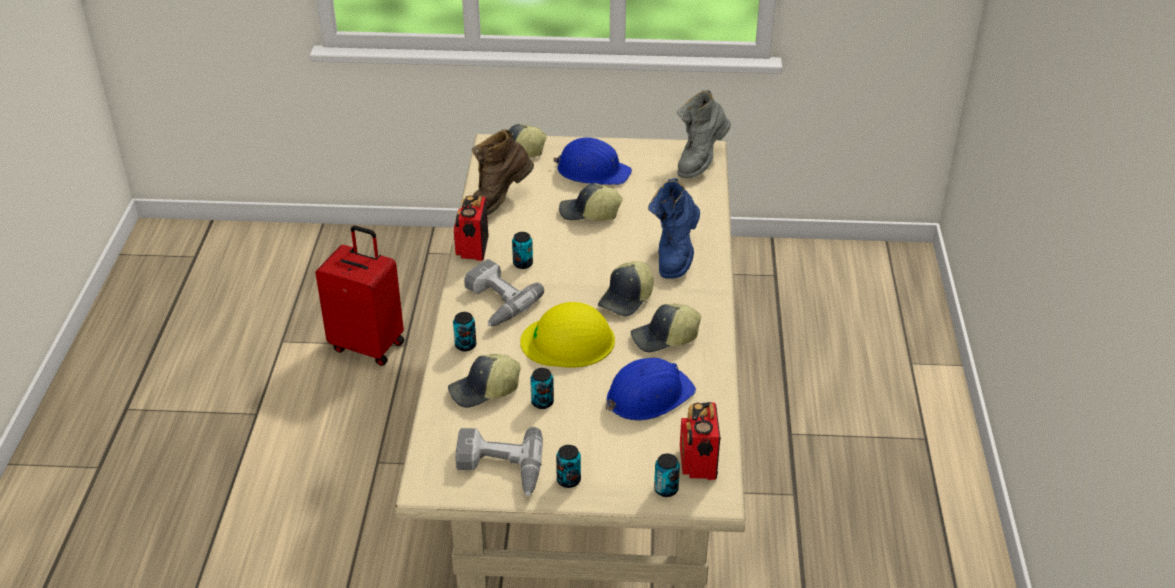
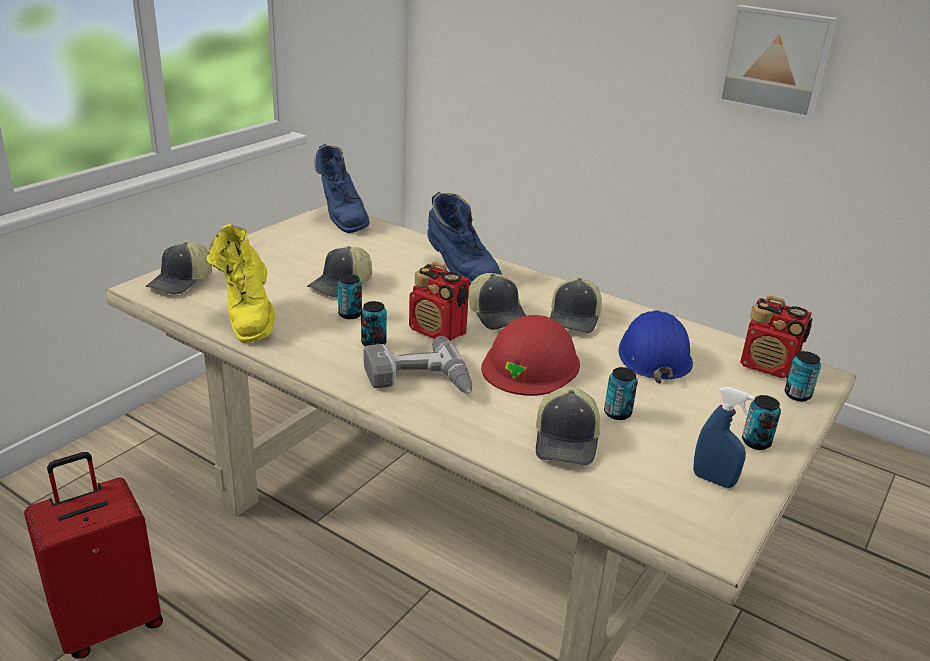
camera: 60 degrees left, 10 degrees down
can [453,312,476,351] -> can moved to [338,274,362,319]
radio [454,195,489,261] -> radio moved to [409,262,470,341]
power drill [455,427,543,496] -> blue spray bottle [693,387,755,488]
brown boot [472,129,534,216] -> yellow boot [206,224,275,343]
yellow hard hat [520,302,615,368] -> red hard hat [481,315,580,396]
blue hard hat [553,137,632,185] -> none
grey boot [677,90,731,178] -> blue boot [314,144,370,233]
none -> picture [717,5,838,120]

